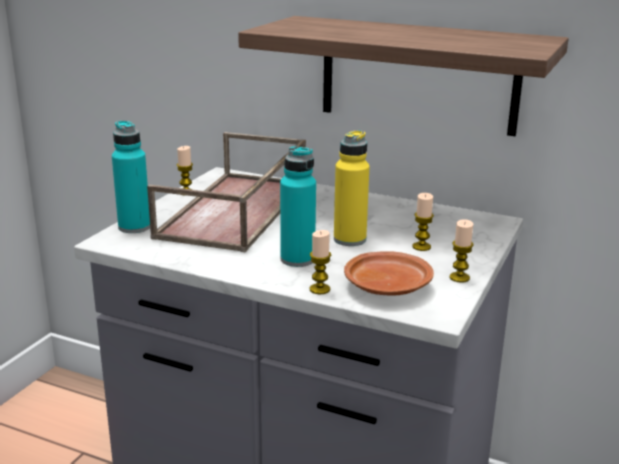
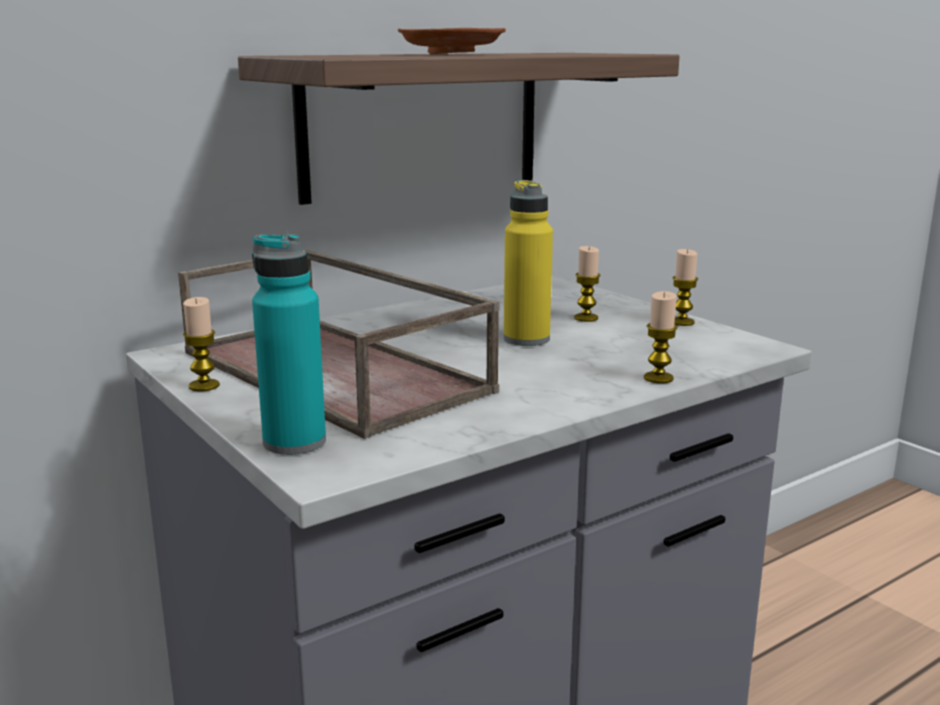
camera: 60 degrees left, 5 degrees down
turquoise bottle [280,146,316,267] -> none
brown plate [344,251,434,296] -> brown plate moved to [398,28,506,54]

